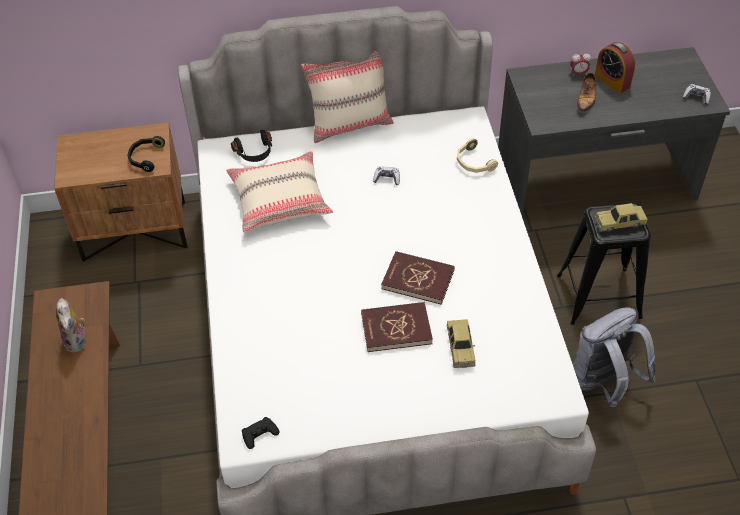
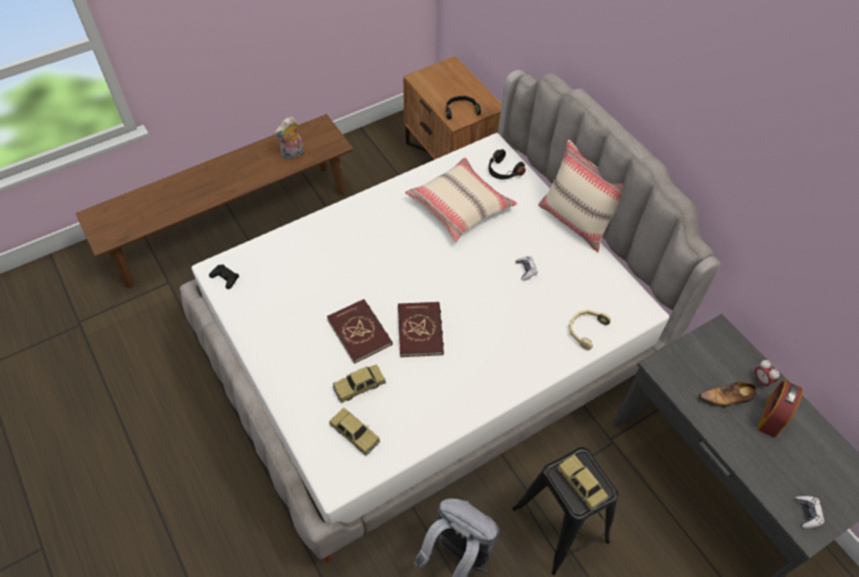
camera: 65 degrees right, 5 degrees up
none -> toy car [329,407,380,456]

